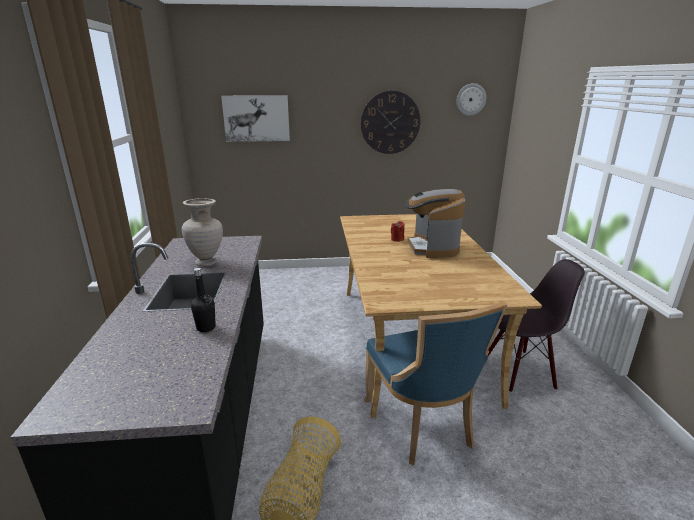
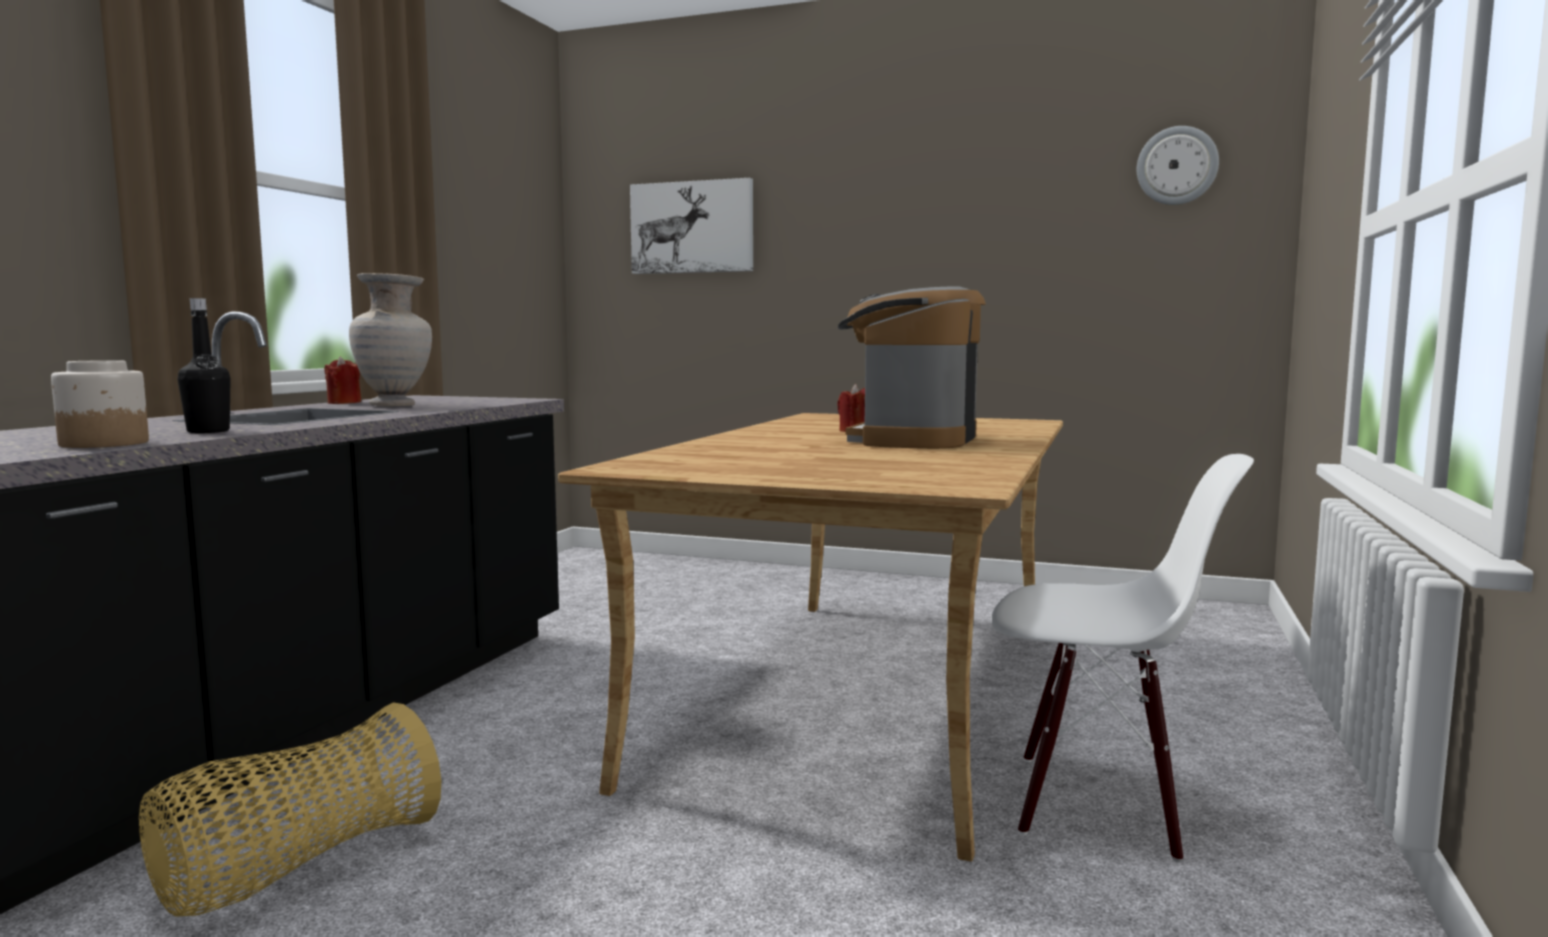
camera: 25 degrees right, 15 degrees down
wall clock [361,91,420,154] -> none
blue chair [364,301,507,465] -> none
black chair [488,259,585,392] -> white chair [991,454,1254,862]
none -> jar [51,360,149,448]
none -> red candle [324,356,361,404]

